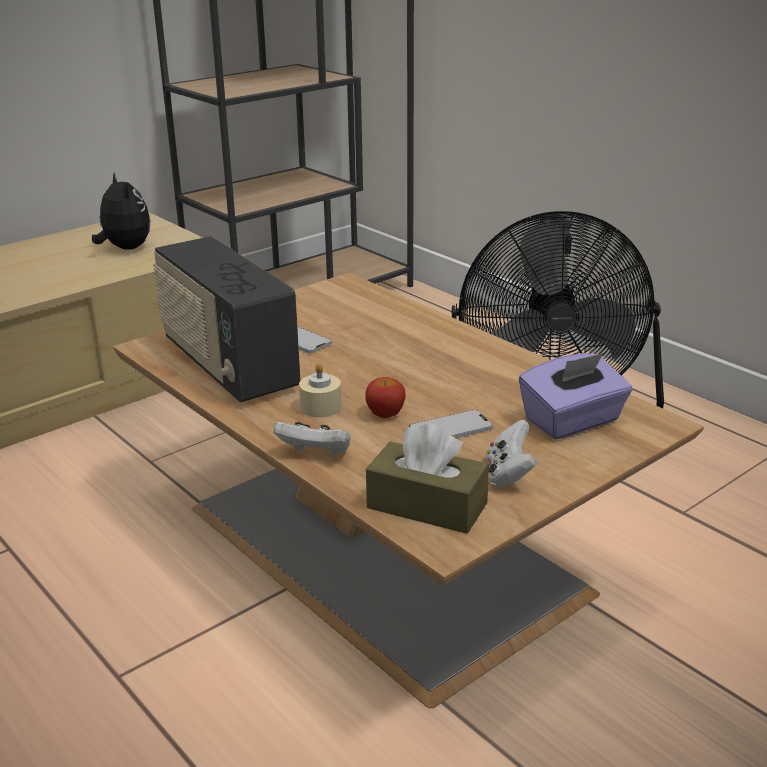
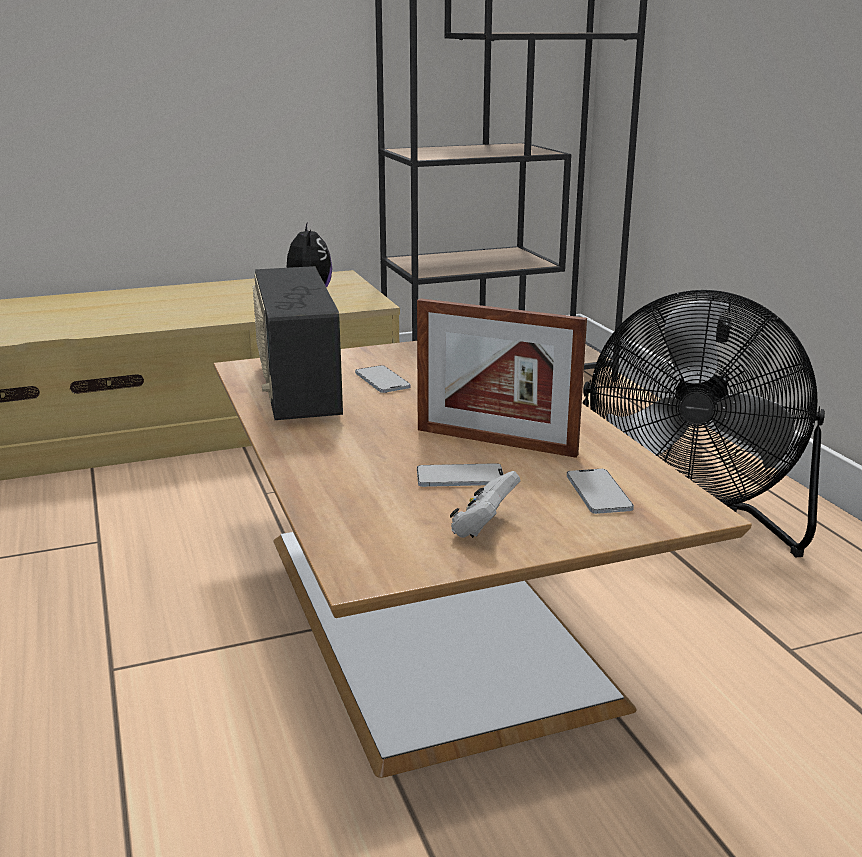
camera: 20 degrees right, 5 degrees down
white game controller [273,422,351,456] -> none
beige candle [299,363,342,418] -> none
apple [365,377,405,418] -> none
brown tissue box [366,423,489,534] -> none
purple tissue box [519,353,632,439] -> phone [567,469,634,514]
none -> picture frame [417,298,587,458]

